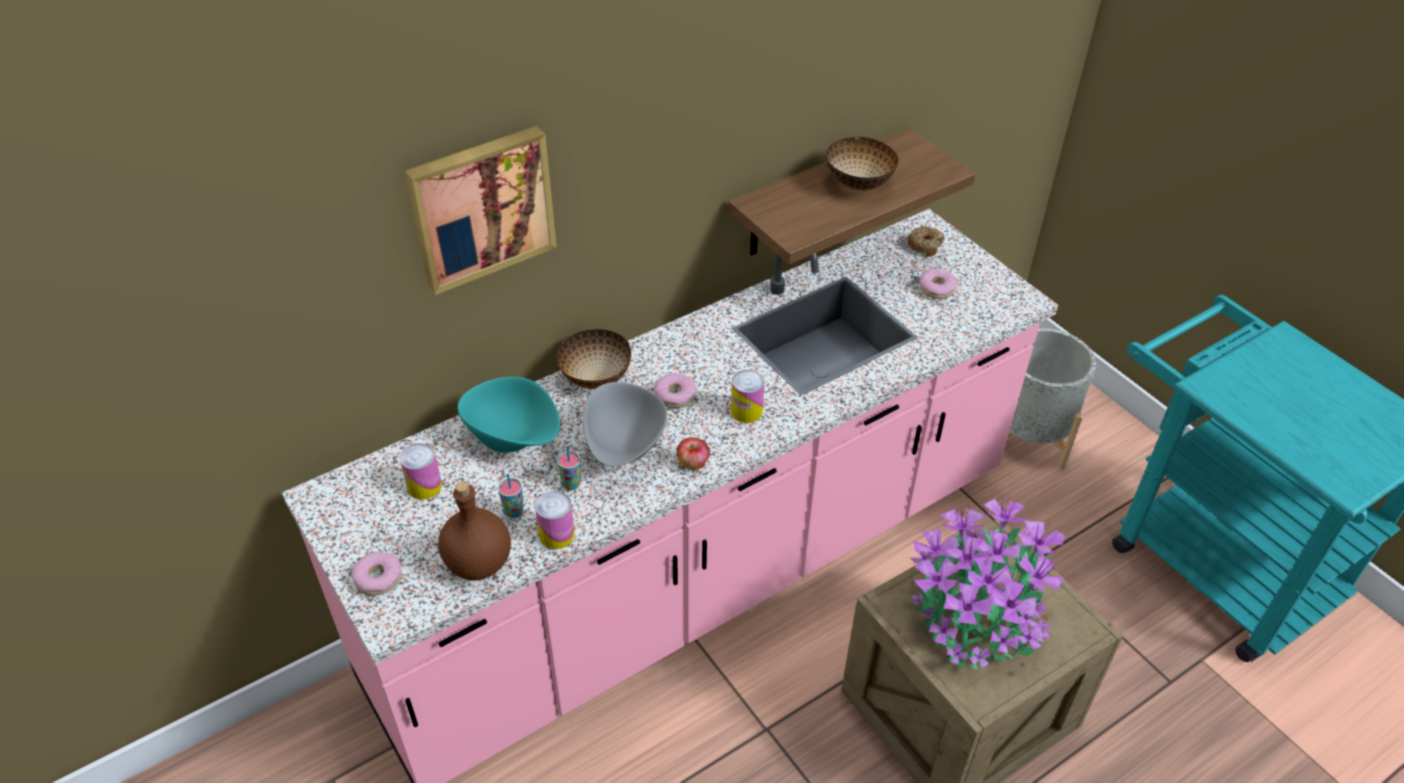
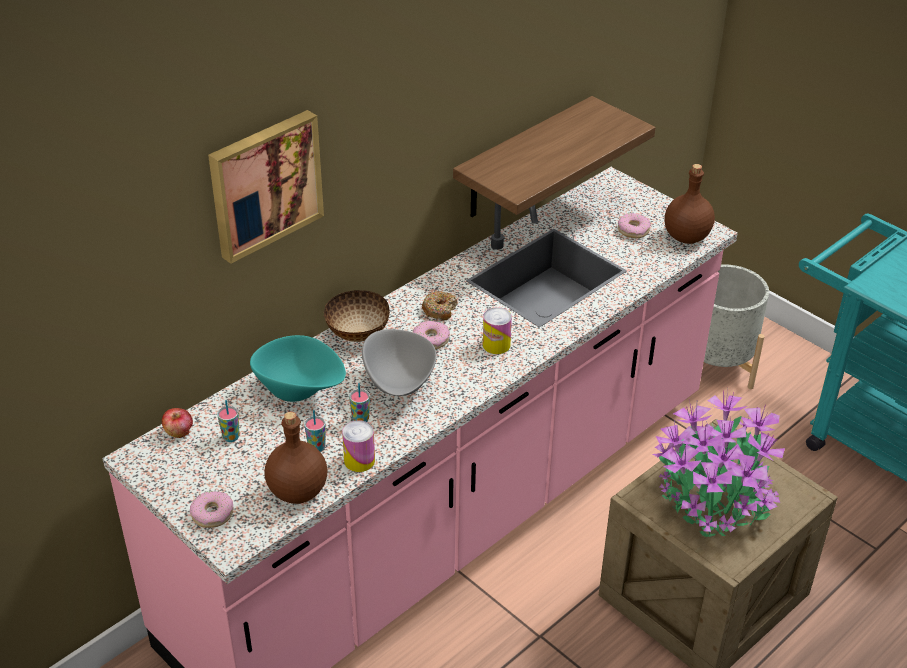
camera: 10 degrees left, 5 degrees down
can [400,443,442,500] -> cup [217,400,240,442]
apple [677,437,710,470] -> apple moved to [162,408,193,438]
bowl [826,136,899,191] -> none
donut [907,226,944,256] -> donut moved to [422,291,458,321]
none -> brown bottle [665,164,715,244]

